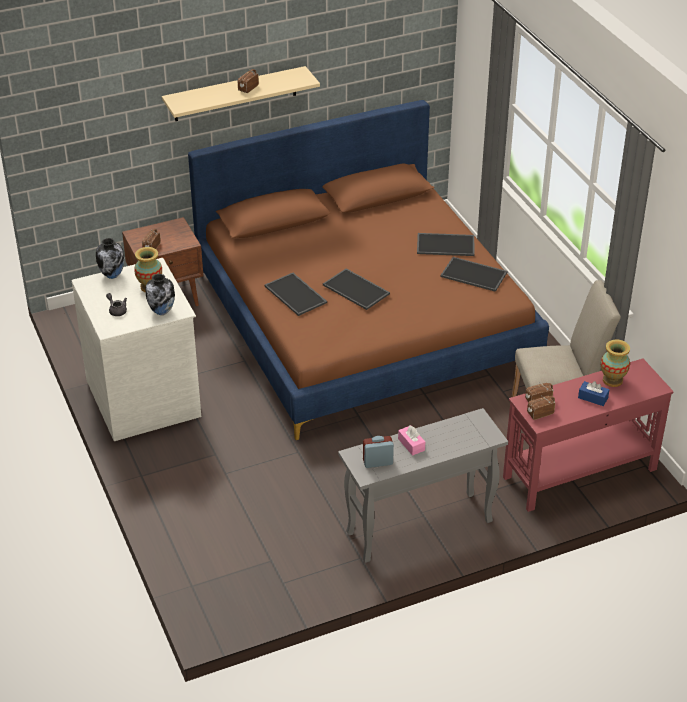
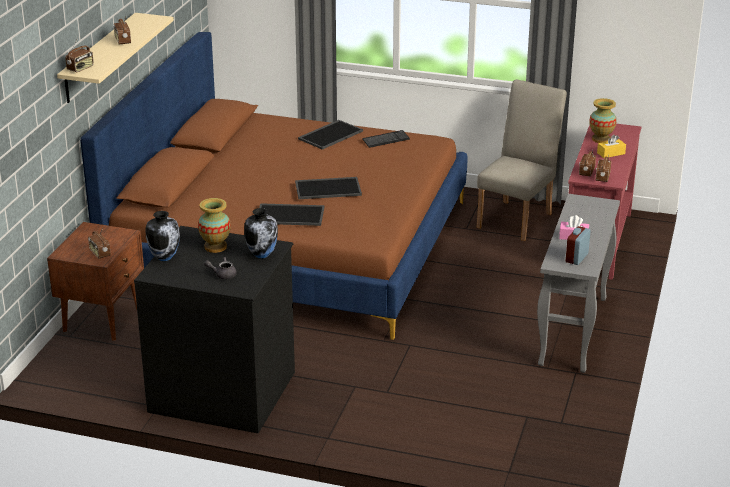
camera: 50 degrees left, 10 degrees down
white dresser [71,258,201,441] -> black dresser [134,226,295,433]
tray [440,257,507,292] -> keyboard [362,130,410,148]
blue tissue box [578,381,610,406] -> yellow tissue box [597,135,626,158]
none -> radio [65,37,94,72]

